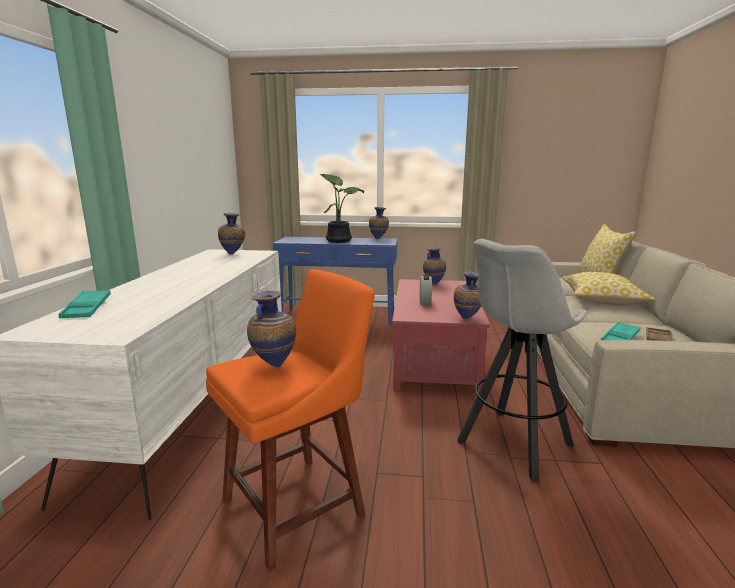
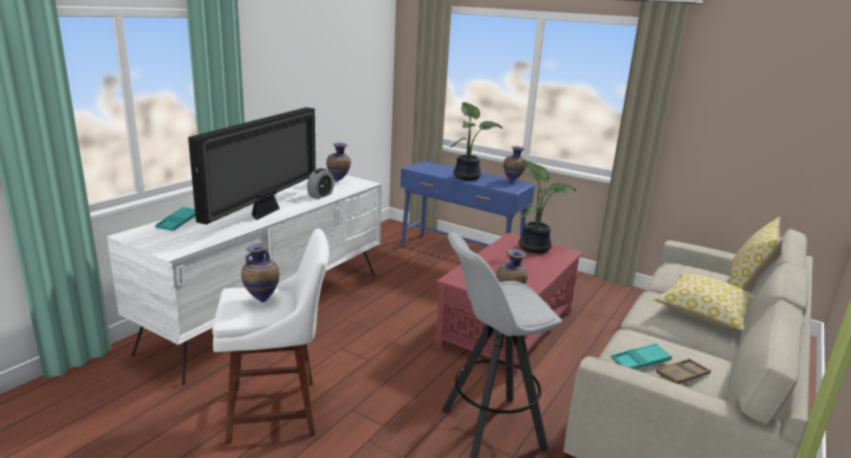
camera: 25 degrees right, 5 degrees up
orange stool [206,269,375,571] -> white stool [212,229,329,444]
alarm clock [420,275,432,305] -> alarm clock moved to [307,168,334,199]
vase [423,247,446,285] -> potted plant [519,160,576,253]
none -> television [188,107,316,225]

